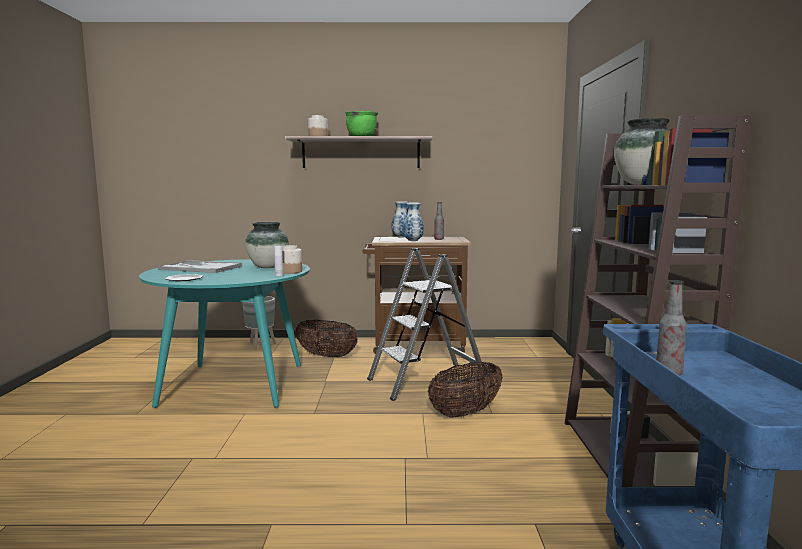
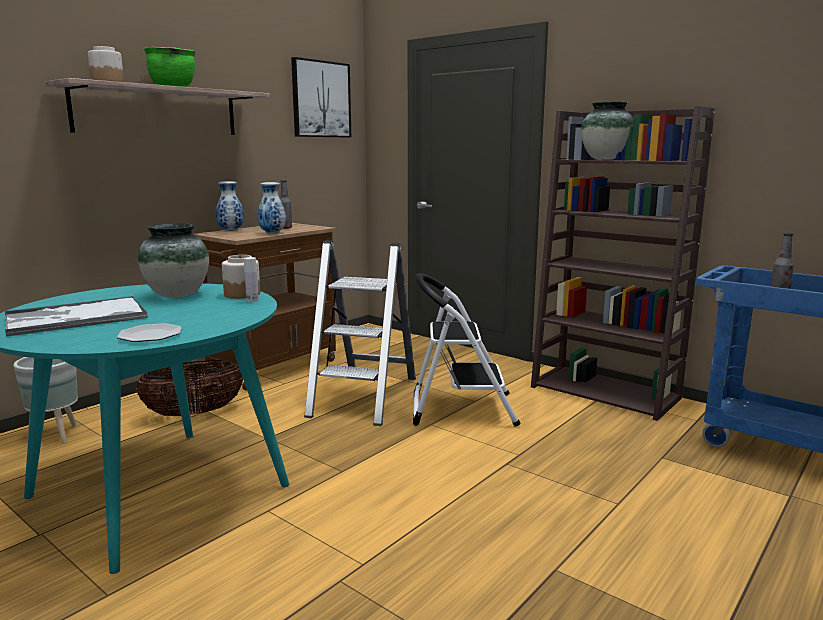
camera: 50 degrees left, 5 degrees up
basket [428,362,503,417] -> step ladder [413,273,520,426]
none -> picture [291,57,351,137]

